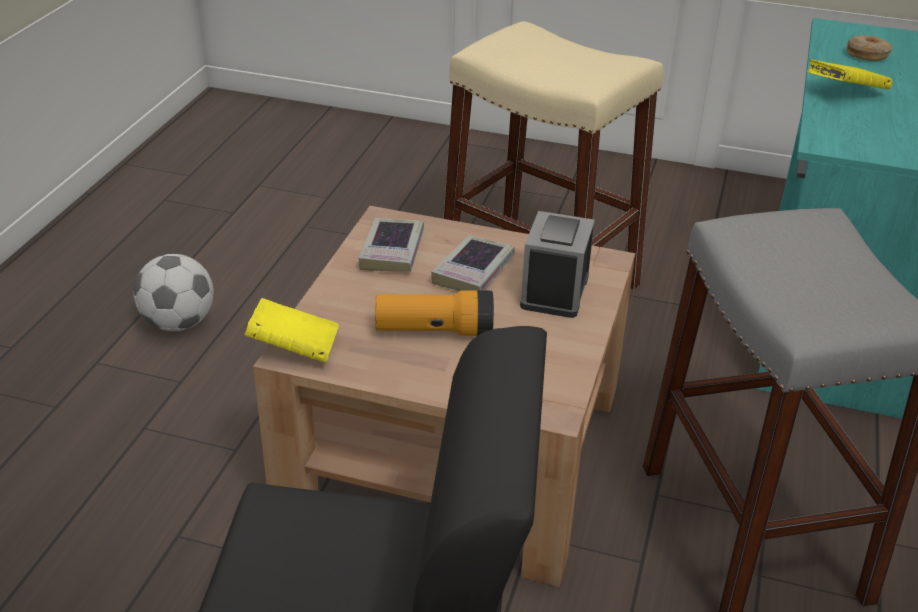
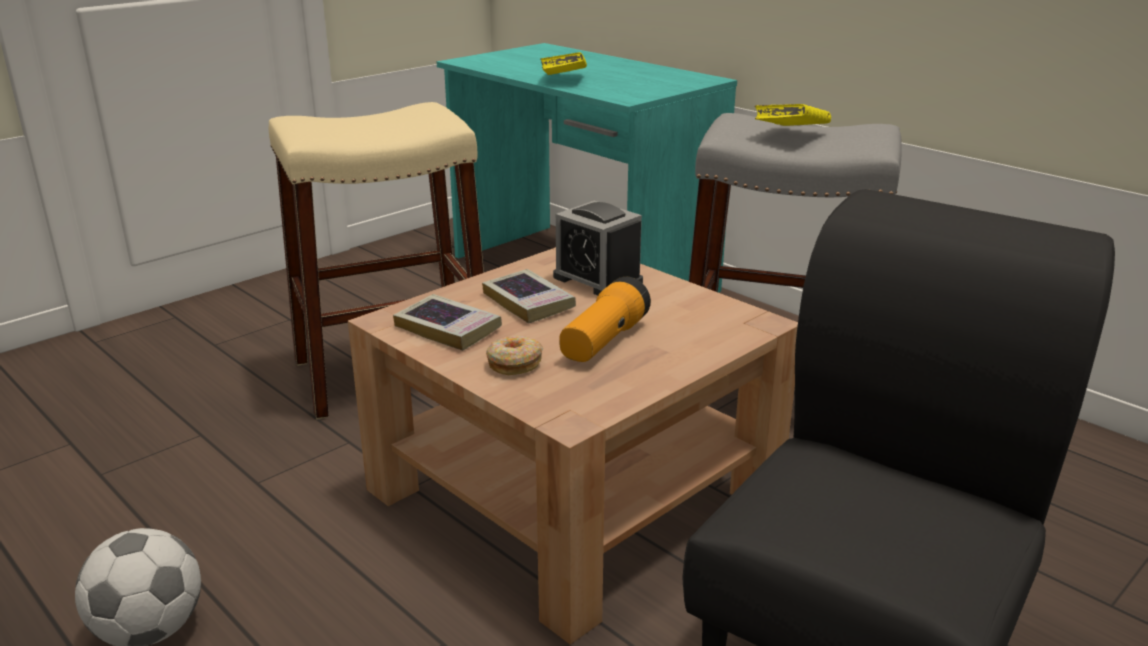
camera: 60 degrees left, 10 degrees down
yellow book [245,298,339,363] -> yellow book moved to [755,104,831,126]
donut [847,35,892,61] -> donut moved to [486,336,544,375]

